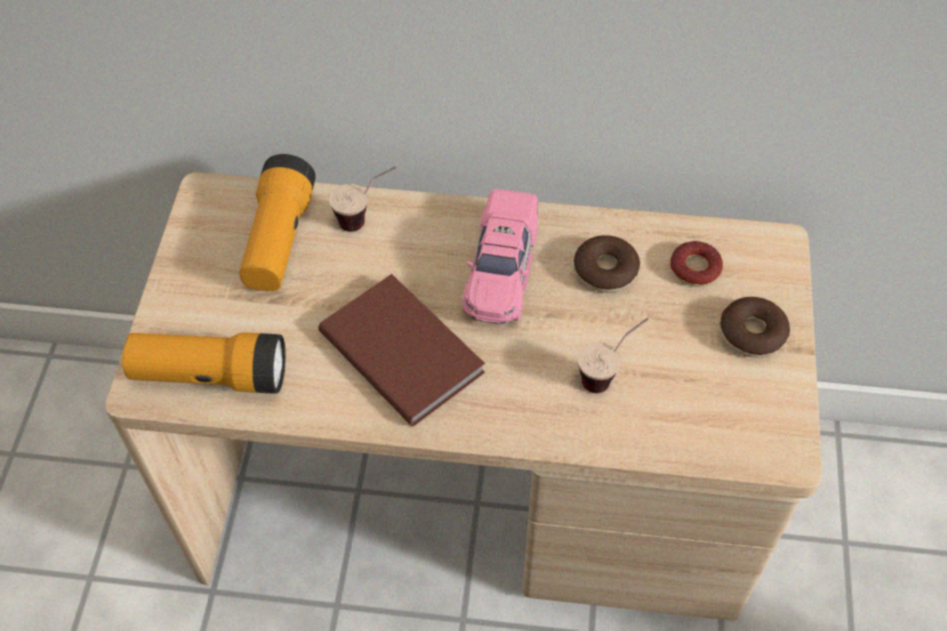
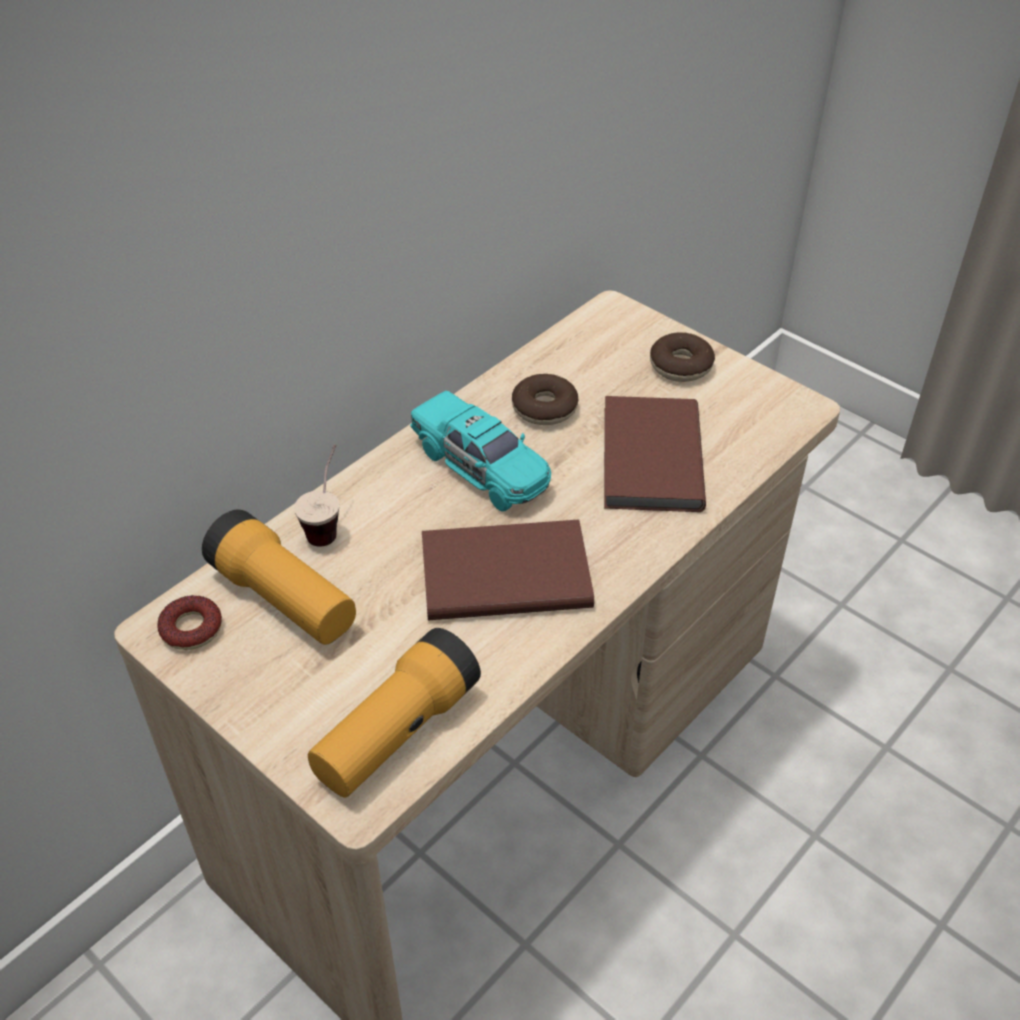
camera: 55 degrees left, 10 degrees down
pink toy car [462,189,539,324] -> turquoise toy car [410,391,551,512]
cup [578,318,649,393] -> brown book [604,396,706,512]
donut [671,241,723,287] -> donut moved to [157,595,222,650]

